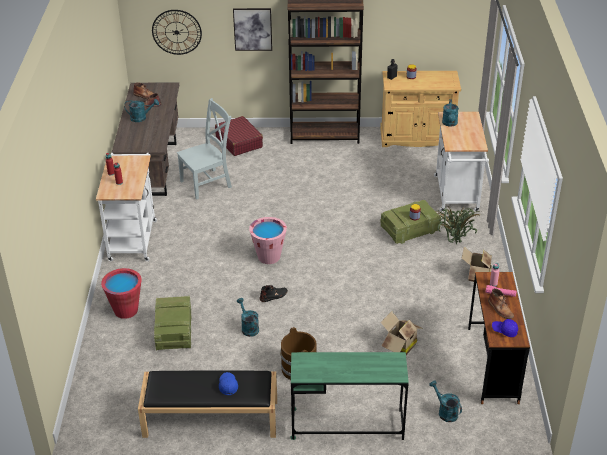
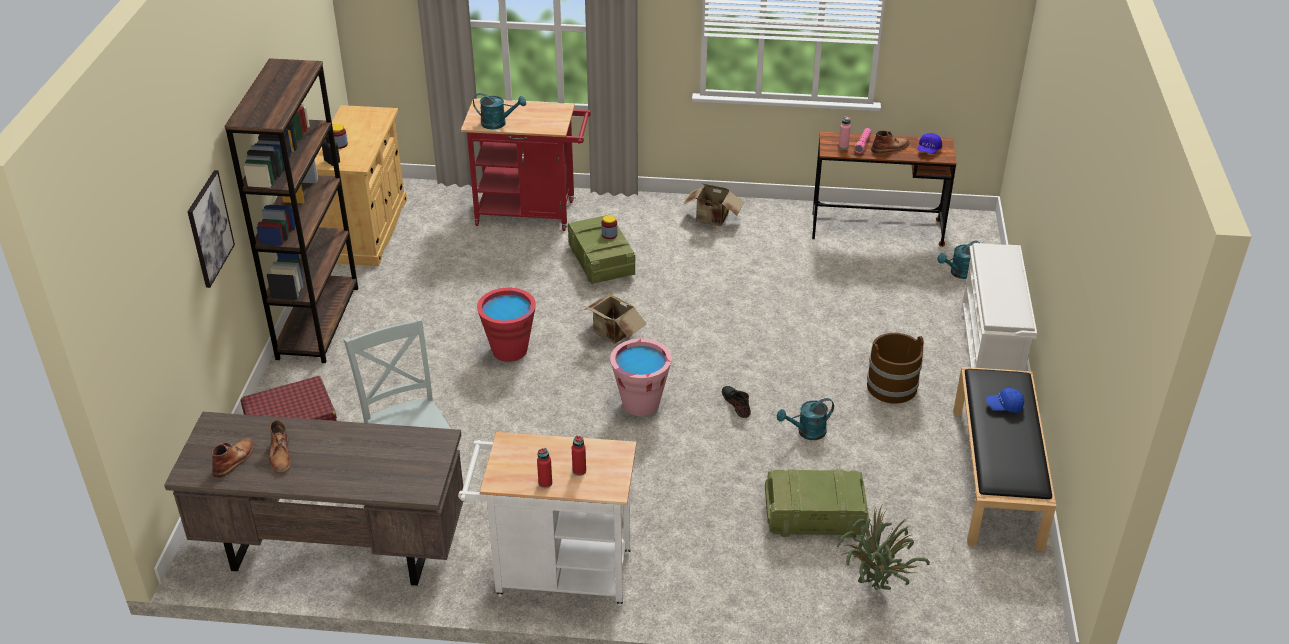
camera: 85 degrees left, 0 degrees up
red bucket [101,268,141,319] -> red bucket moved to [477,288,536,362]
turquoise watering can [124,99,159,122] -> none
wall clock [152,10,202,55] -> none
green desk [291,352,409,440] -> white shoe rack [961,243,1037,371]
cardboard box [381,311,422,355] -> cardboard box moved to [582,293,647,344]
white cart [434,112,489,212] -> red cart [461,99,591,231]
potted plant [435,206,481,245] -> potted plant moved to [837,506,930,590]

